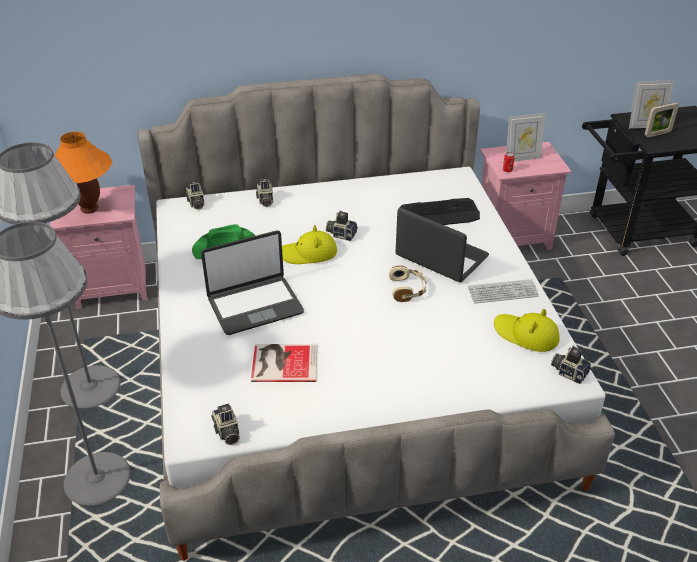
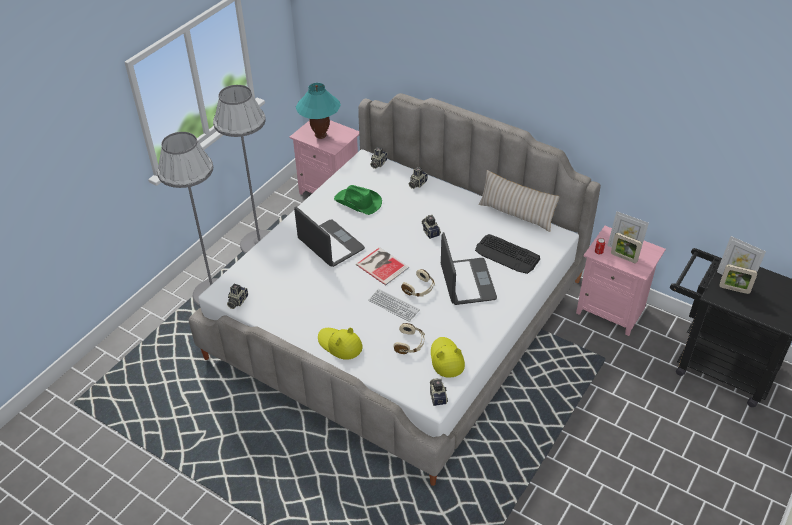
camera: 45 degrees right, 5 degrees up
orange table lamp [55,132,113,214] -> turquoise table lamp [296,83,341,139]
laptop [201,231,304,335] -> laptop turned 150 degrees counterclockwise [294,207,365,267]
book [251,344,317,382] -> book moved to [356,247,409,285]
yellow hat [282,225,337,264] -> yellow hat moved to [318,328,363,360]
keyboard [468,279,539,303] -> keyboard moved to [368,289,420,322]
none -> beige headphones [394,323,425,354]
none -> beige pillow [479,170,560,232]
none -> picture frame [611,233,642,263]

